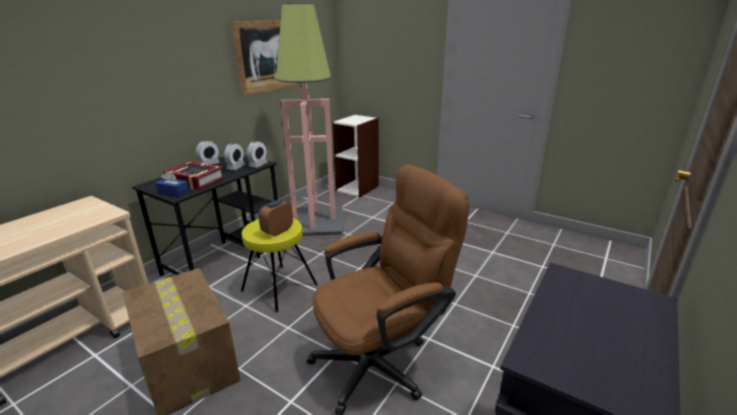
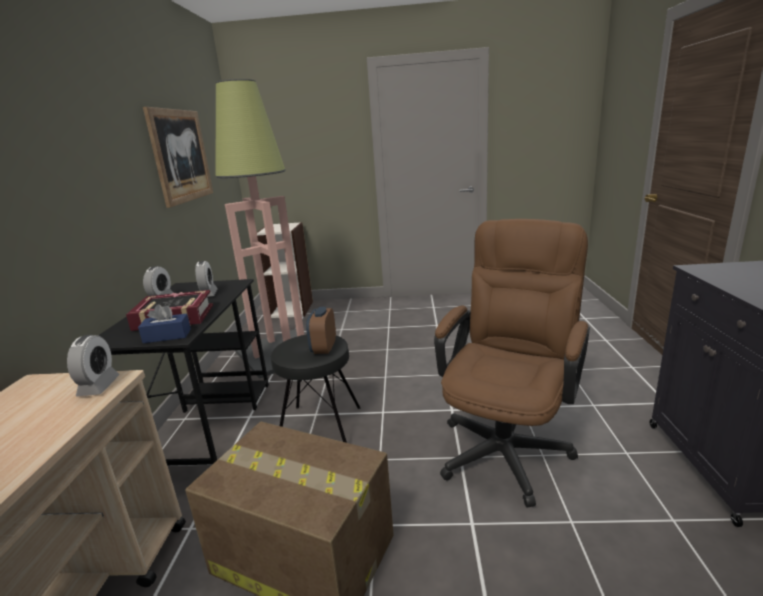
camera: 30 degrees left, 5 degrees down
yellow stool [241,218,318,313] -> black stool [271,334,360,443]
alarm clock [247,141,268,168] -> alarm clock moved to [67,335,120,397]

